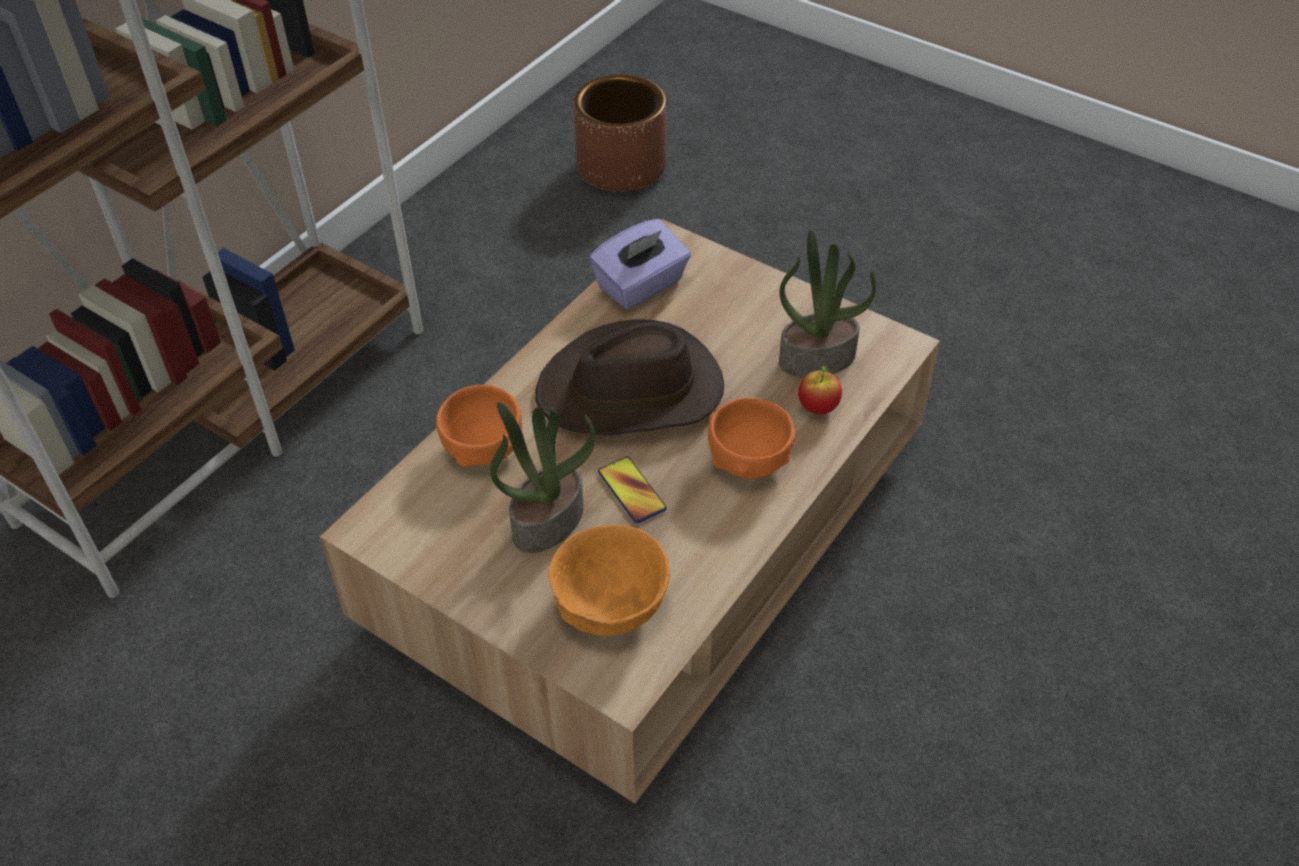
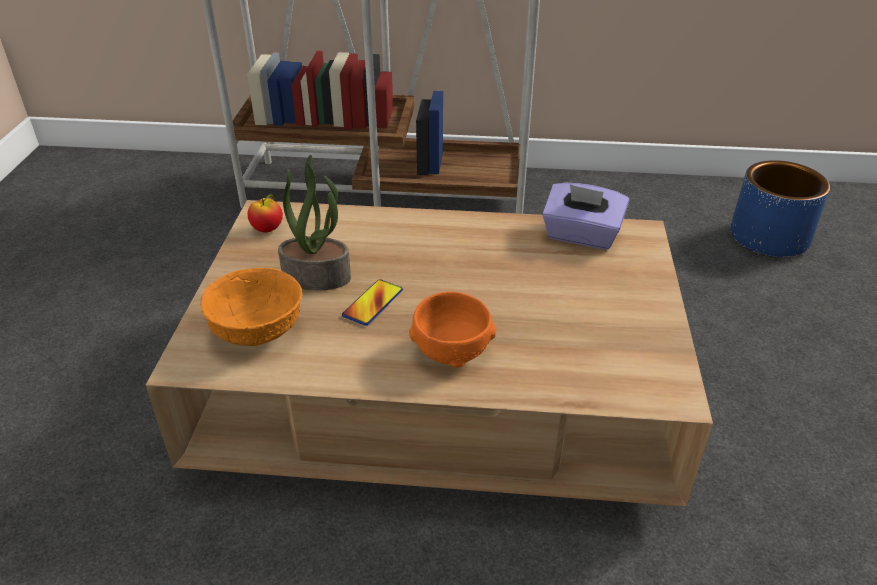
camera: 60 degrees right, 10 degrees down
orange bowl [436,385,524,467] -> none
brown hat [536,319,724,435] -> none
brown planter [574,74,667,192] -> blue planter [730,160,830,258]
potted plant [779,230,876,378] -> none
apple [798,364,842,414] -> apple moved to [248,194,283,233]

